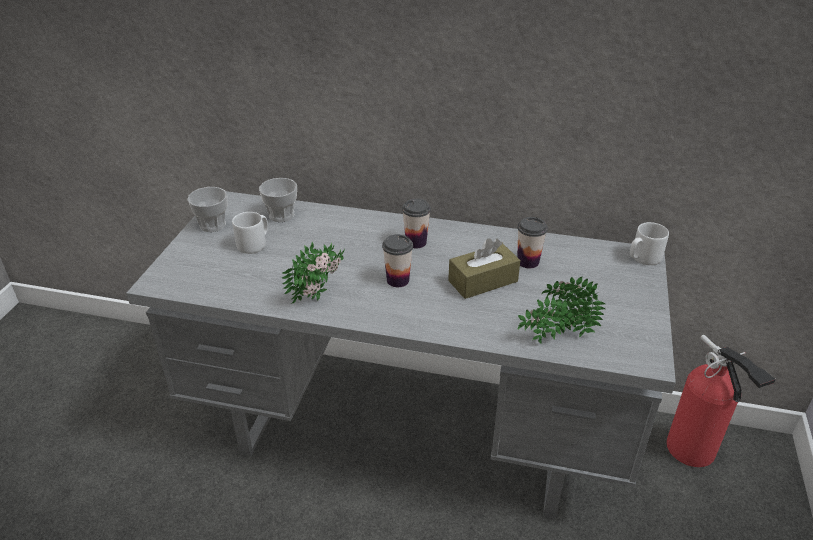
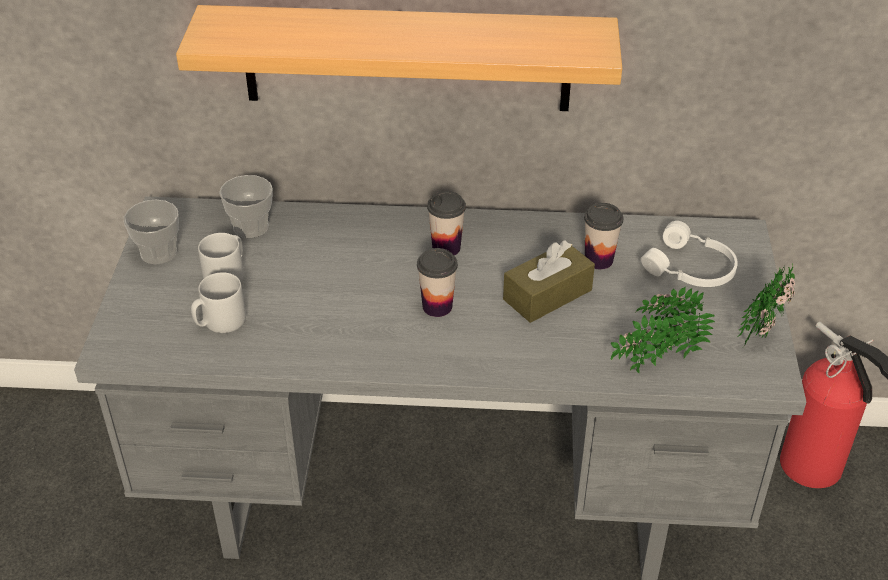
camera: 10 degrees left, 5 degrees up
potted plant [282,242,345,304] -> potted plant moved to [737,263,795,345]
grey mug [630,222,669,265] -> grey mug moved to [191,272,246,333]
none -> shelf [176,5,622,111]
none -> white headphones [641,221,738,287]

